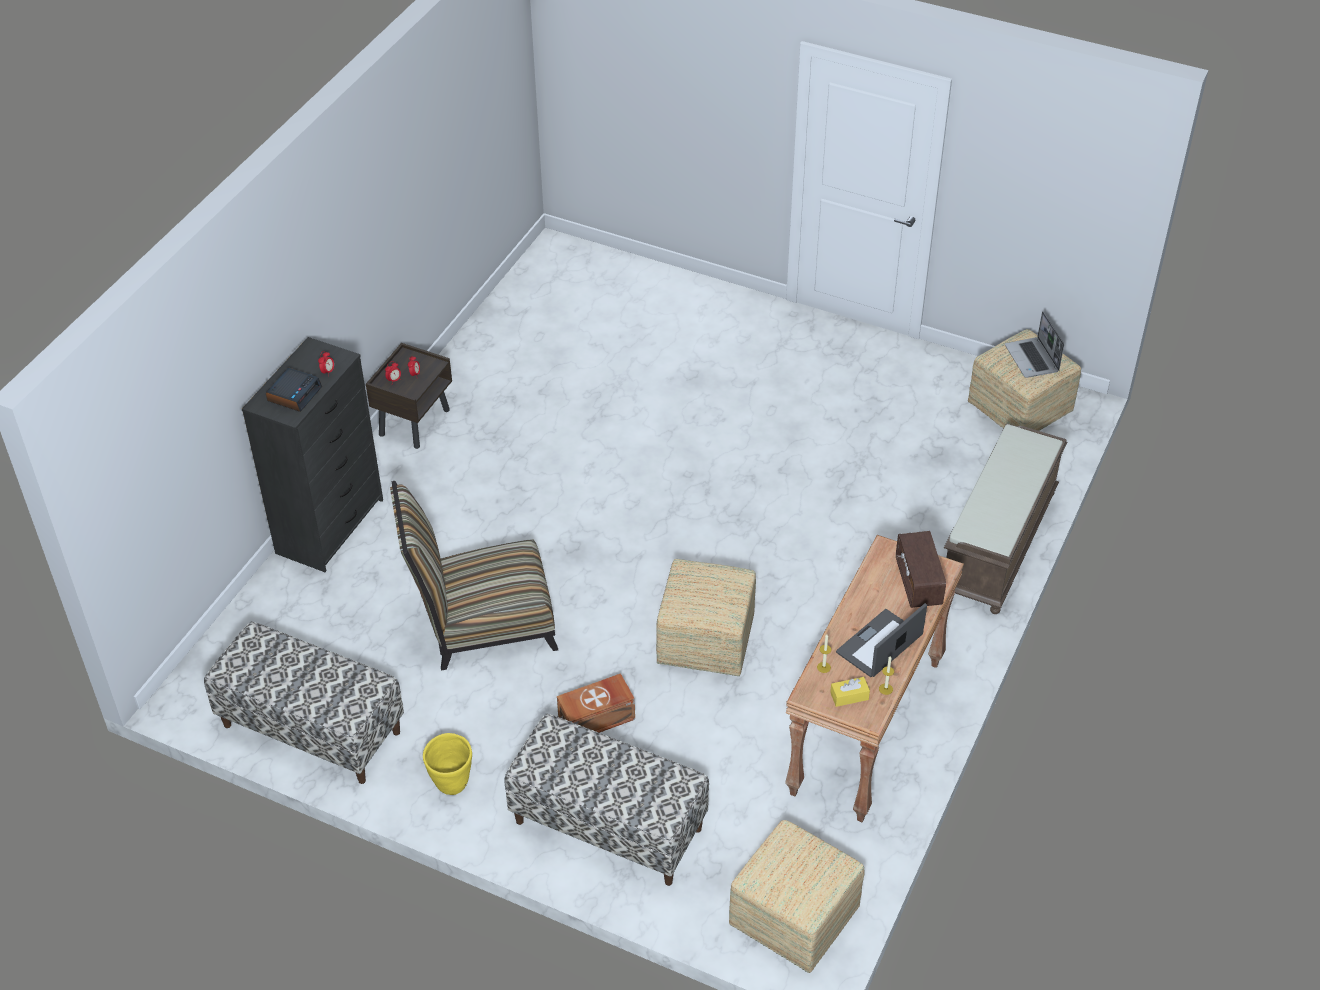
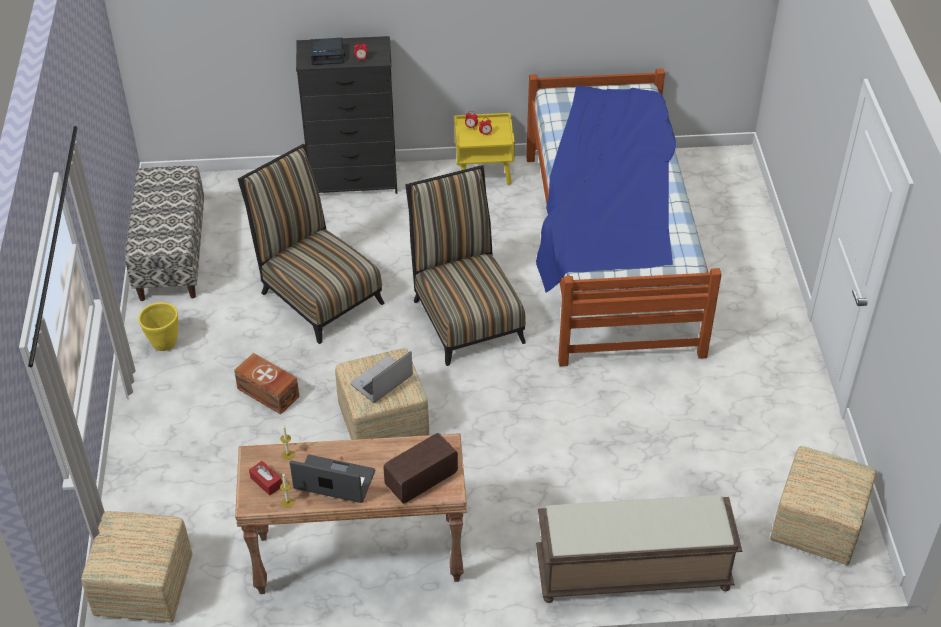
camera: 60 degrees right, 0 degrees up
brown nightstand [366,343,452,449] -> yellow nightstand [454,113,515,185]
bench [504,714,709,886] -> none
yellow tissue box [830,677,870,707] -> red tissue box [249,461,282,496]
laptop [1005,311,1064,378] -> laptop moved to [350,351,413,403]
none -> chair [405,165,526,366]
none -> bed [526,68,721,366]

